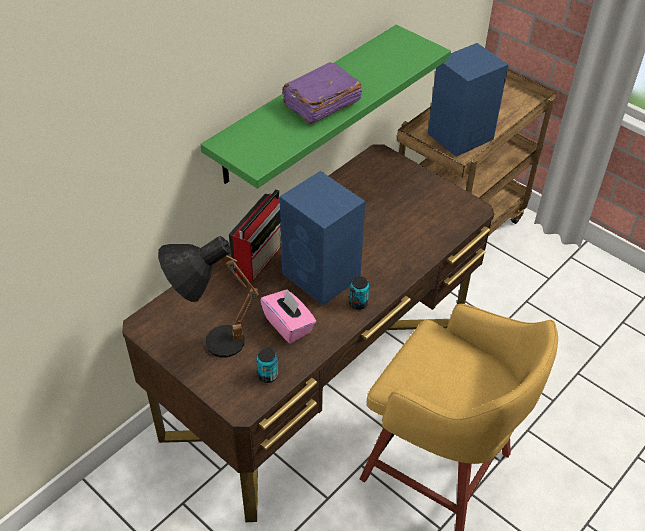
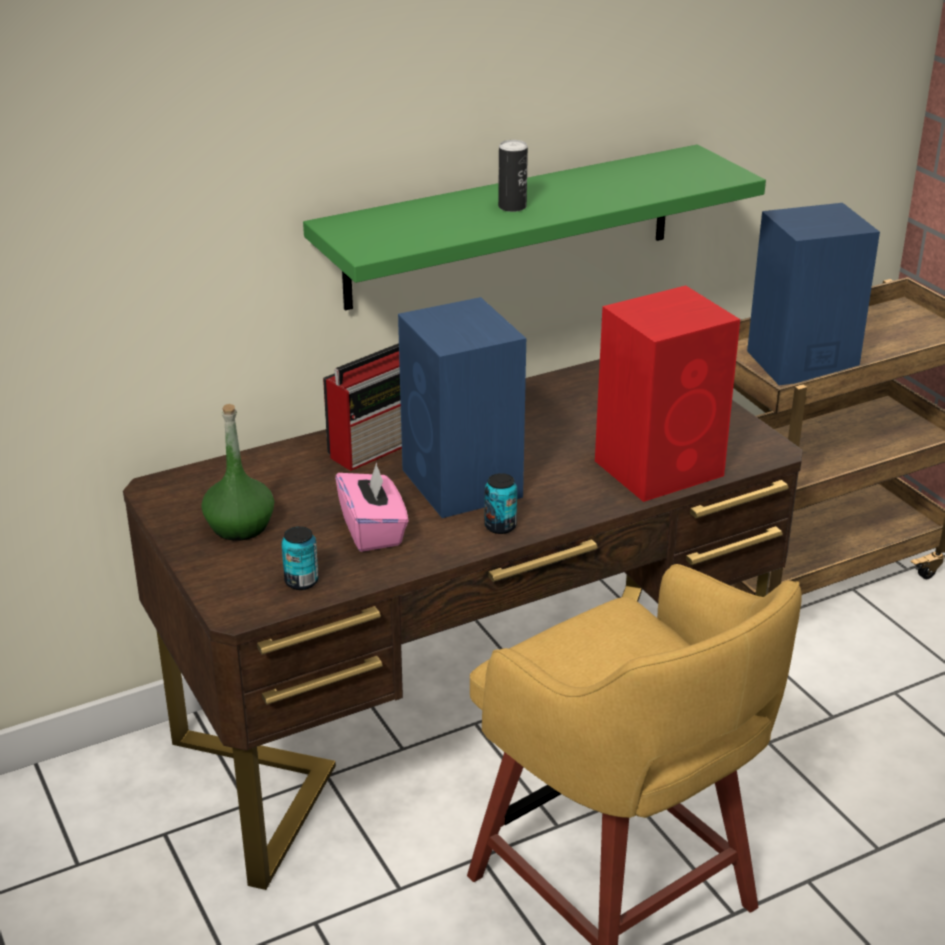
camera: 20 degrees right, 15 degrees down
black table lamp [158,236,259,358] -> green bottle [201,404,274,541]
purple book [282,62,362,125] -> can [498,140,528,212]
none -> red speaker [595,285,740,502]

